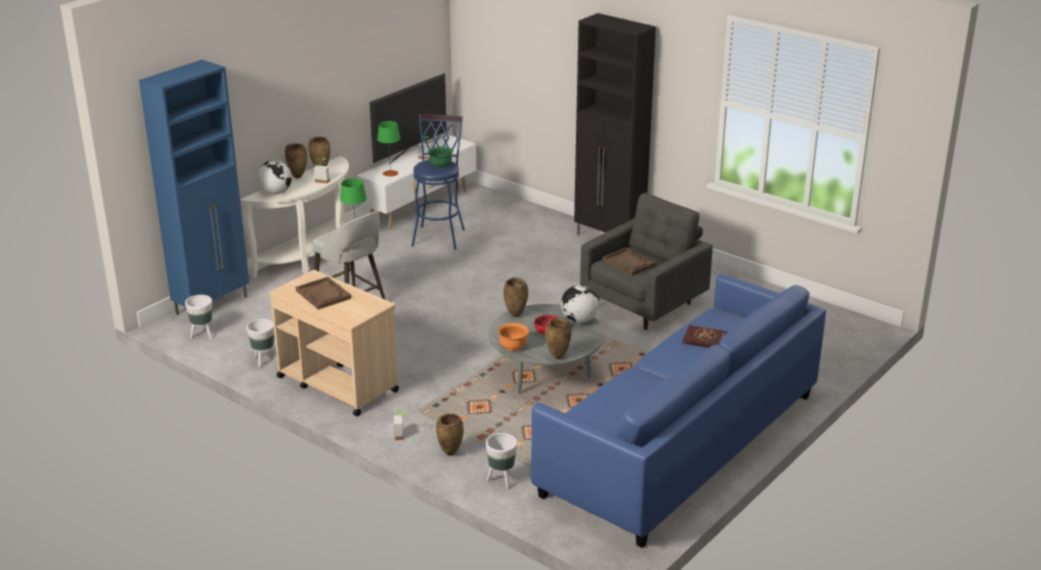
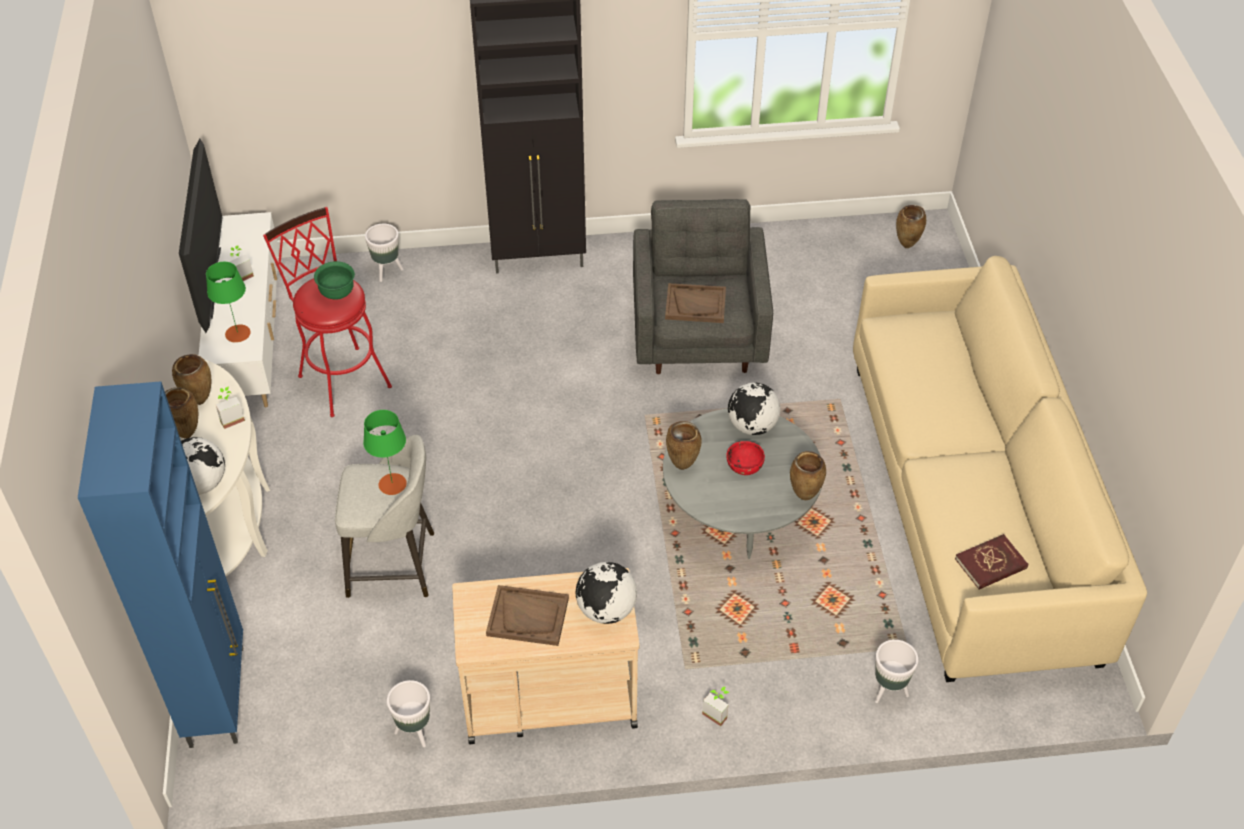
camera: 45 degrees left, 20 degrees up
white planter [185,295,213,339] -> white planter moved to [365,224,403,282]
blue stool [411,114,465,250] -> red stool [263,207,392,417]
brown vase [436,414,464,456] -> brown vase moved to [896,205,926,248]
orange bowl [498,323,529,351] -> none
blue sofa [531,274,826,548] -> beige sofa [853,256,1147,682]
red book [683,325,729,348] -> red book moved to [955,534,1028,589]
none -> globe [575,562,637,624]

